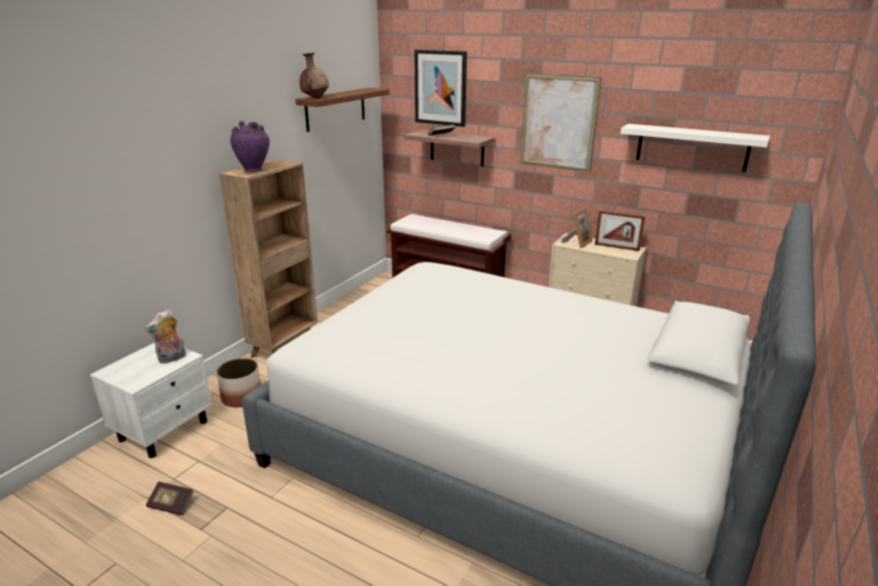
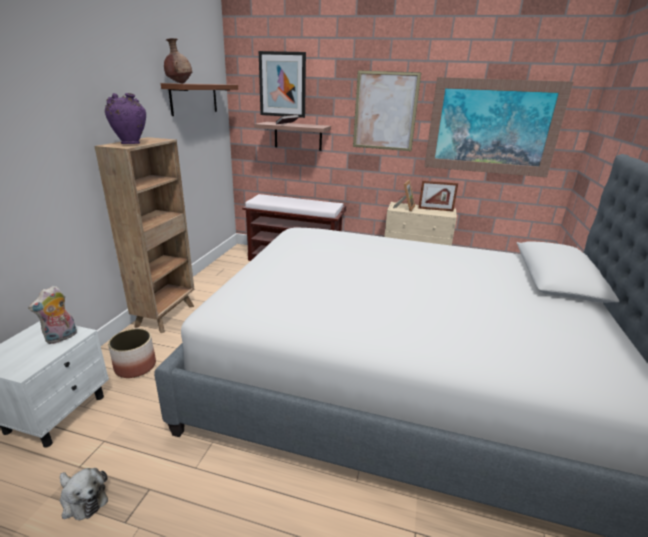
camera: 15 degrees left, 0 degrees up
book [146,481,194,515] -> plush toy [60,468,108,520]
white shelf [620,124,770,172] -> picture [424,77,573,177]

